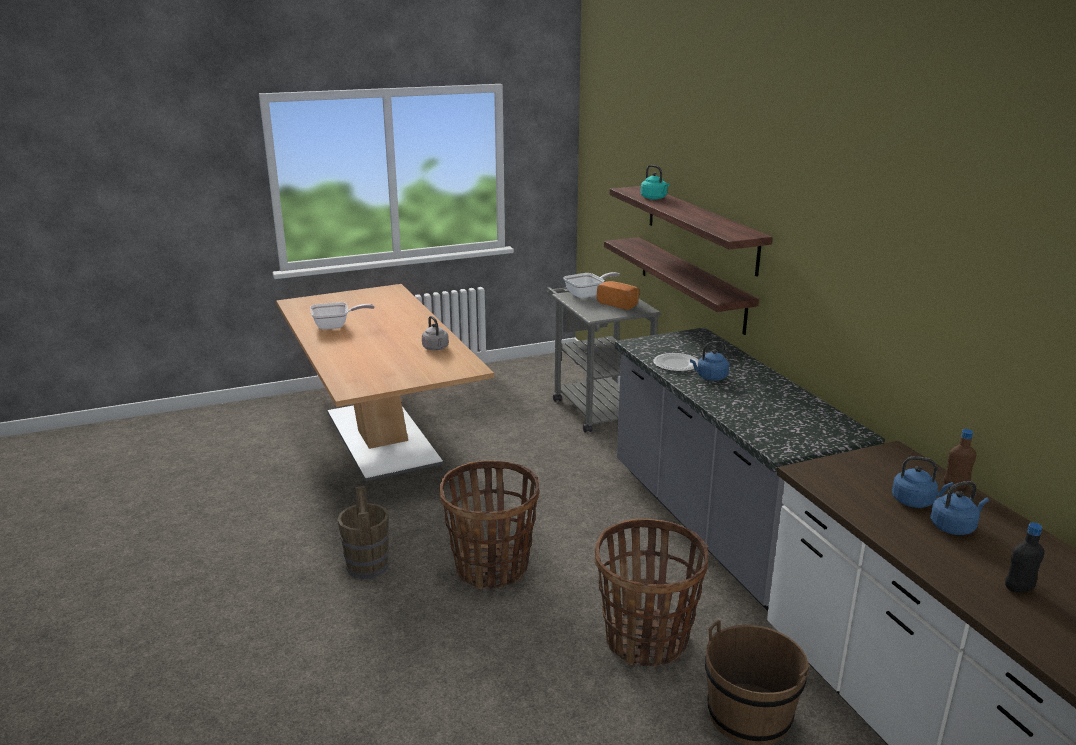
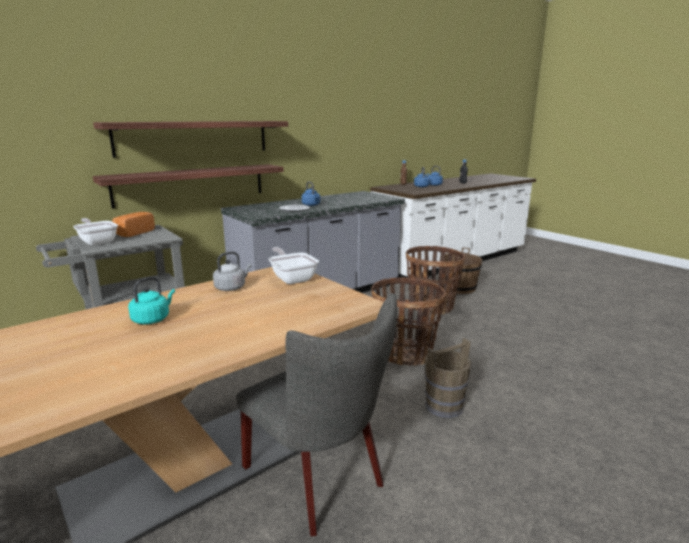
camera: 105 degrees left, 5 degrees down
frying pan [310,302,375,330] -> frying pan moved to [269,247,319,284]
turquoise kettle [641,165,670,200] -> turquoise kettle moved to [128,277,175,324]
none -> grey chair [236,293,397,536]

